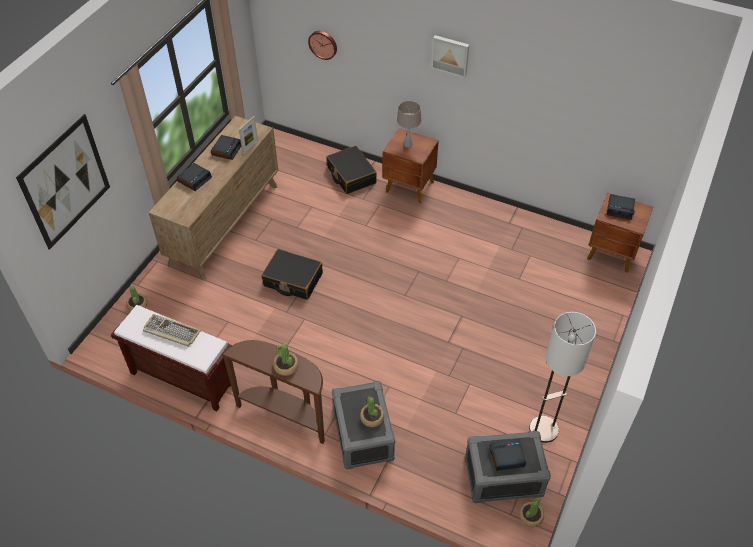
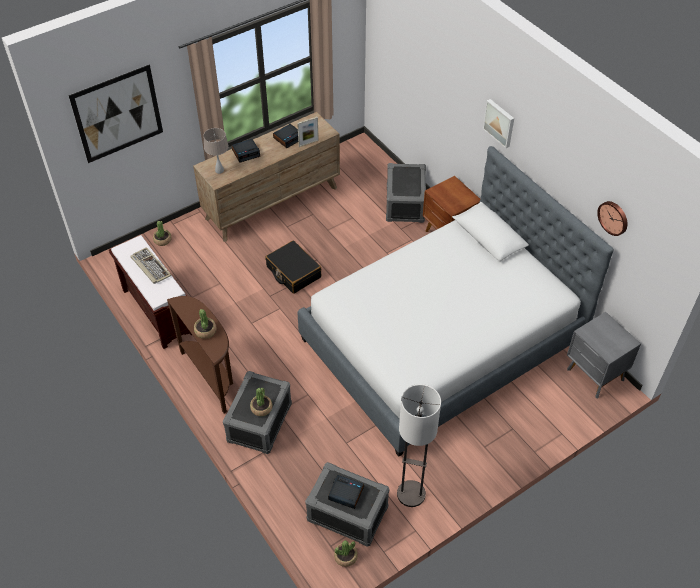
camera: 30 degrees right, 0 degrees up
wall clock [308,31,337,60] -> wall clock moved to [597,201,627,236]
black suitcase [326,146,377,194] -> grey storage box [386,163,426,223]
beige table lamp [397,101,421,148] -> beige table lamp moved to [203,128,229,174]
brown nightstand [587,193,653,273] -> grey nightstand [567,312,641,398]
alarm clock [607,194,635,220] -> none
none -> bed [298,146,614,457]

